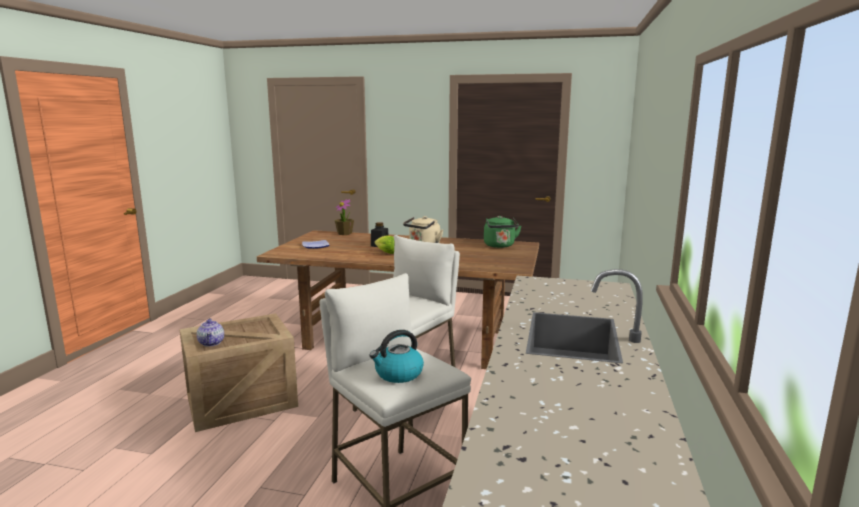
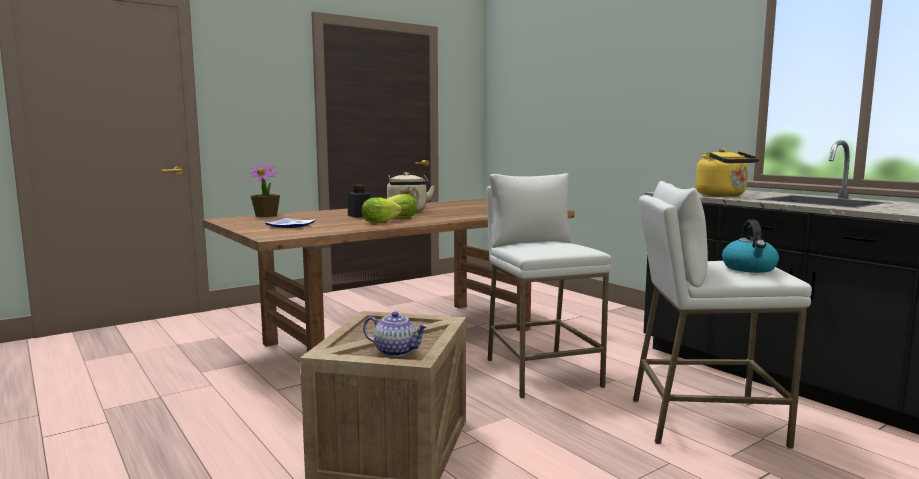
camera: 50 degrees left, 5 degrees down
green kettle [484,216,521,248] -> none
none -> lettuce [362,197,402,223]
none -> yellow kettle [695,148,759,197]

